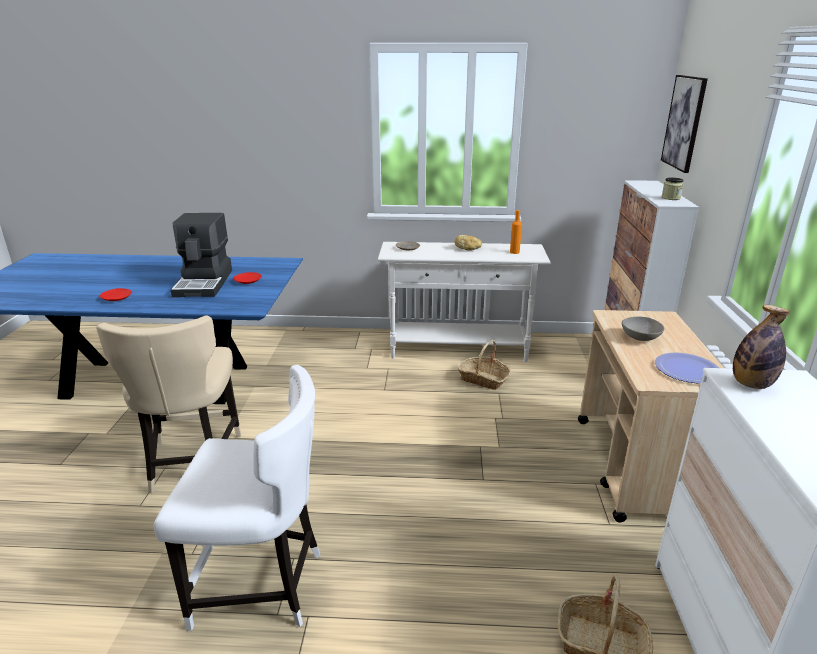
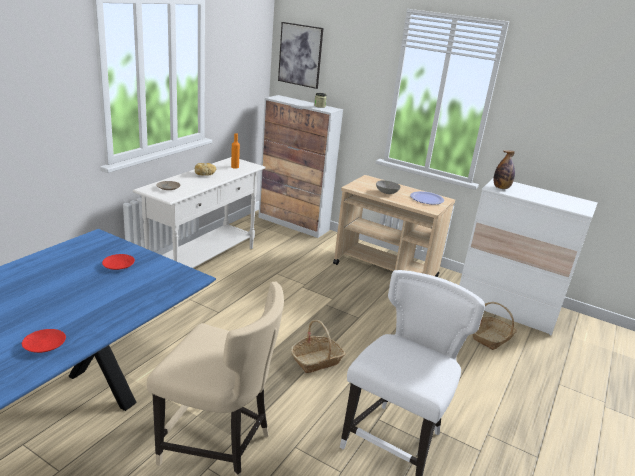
camera: 65 degrees left, 0 degrees up
coffee machine [171,213,232,297] -> none
basket [458,340,511,390] -> basket moved to [291,320,345,373]

